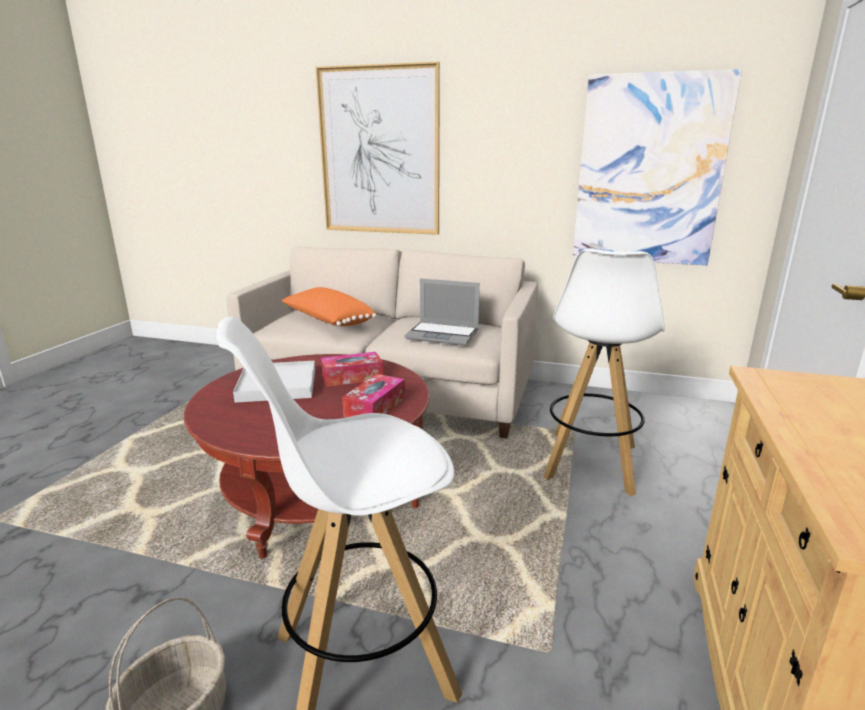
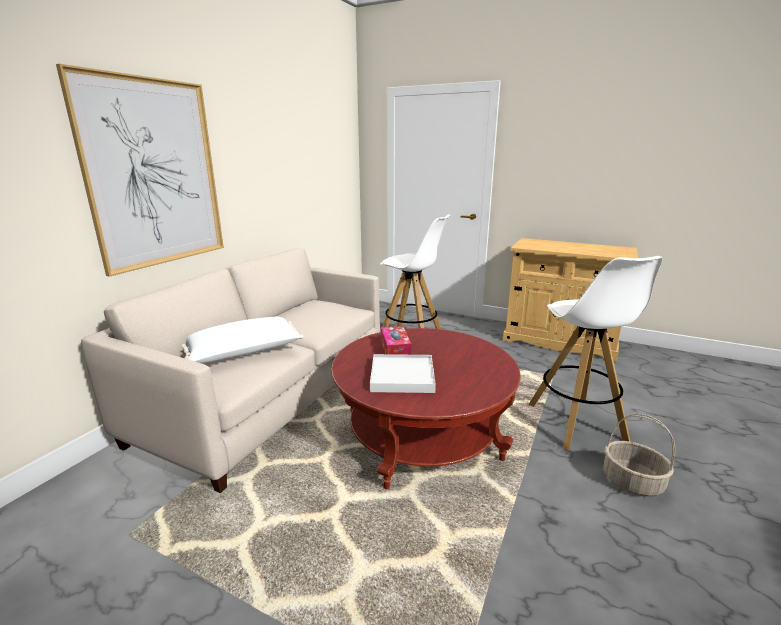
camera: 80 degrees left, 0 degrees up
orange pillow [282,287,377,326] -> white pillow [181,317,304,363]
tissue box [342,374,405,418] -> none
laptop [405,278,480,346] -> none
picture [573,69,742,265] -> none

